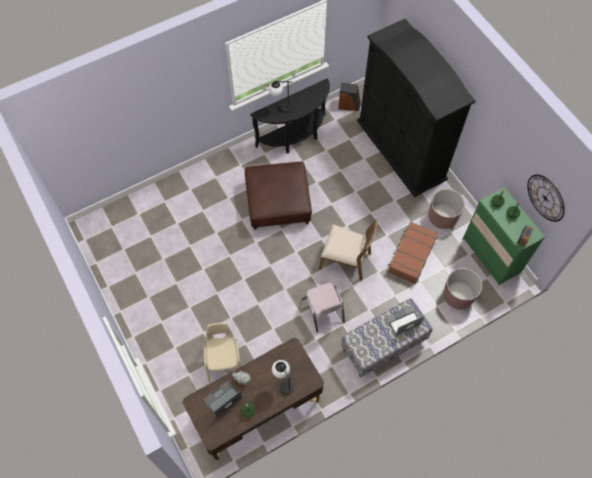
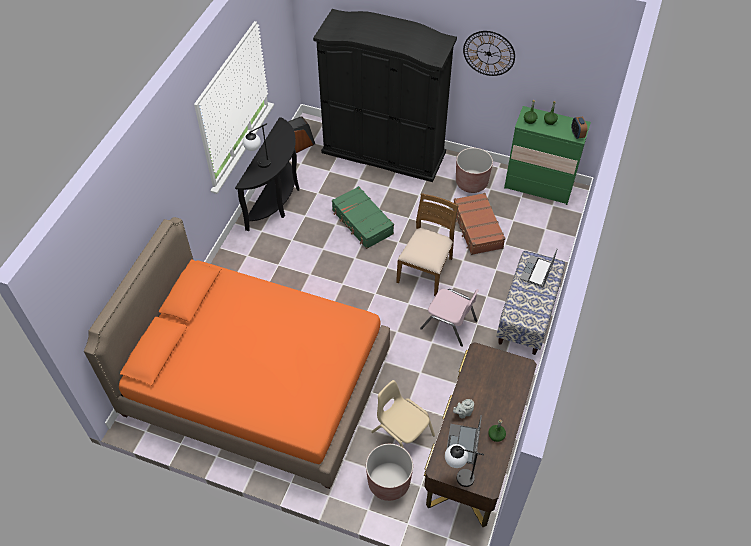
camera: 40 degrees left, 10 degrees down
brown ottoman [245,162,312,230] -> none
table lamp [272,360,294,394] -> table lamp moved to [445,444,484,487]
brown chair [319,219,378,281] -> brown chair turned 45 degrees counterclockwise [396,193,459,296]
brown planter [443,268,482,309] -> brown planter moved to [366,444,413,501]
wall clock [527,174,565,222] -> wall clock moved to [463,31,515,76]
none -> orange bed [84,217,390,489]
none -> green suitcase [332,186,394,249]

